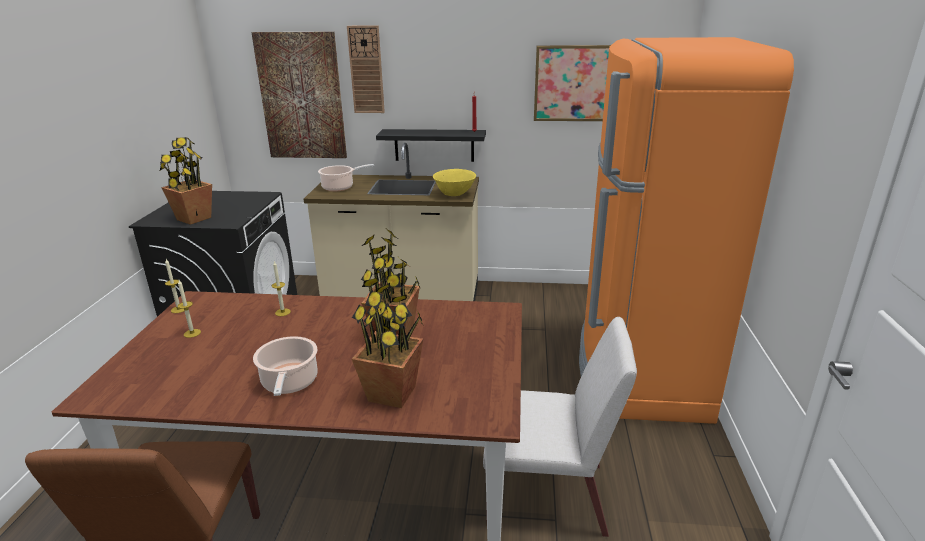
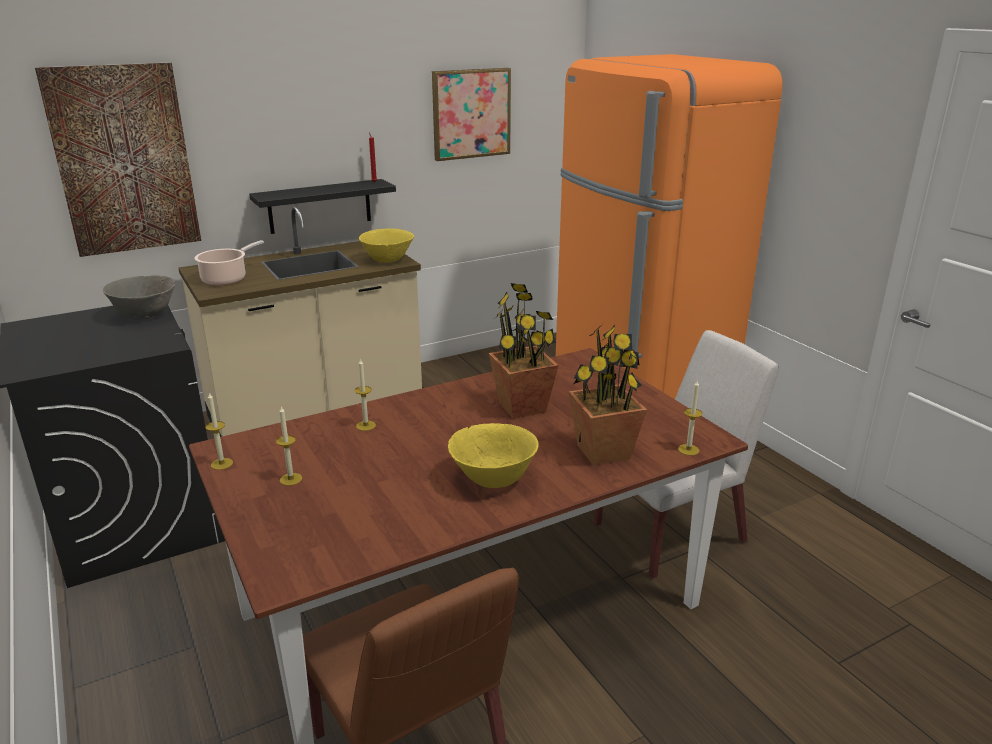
camera: 35 degrees left, 0 degrees up
potted plant [160,137,212,225] -> none
cooking pot [253,336,318,396] -> yellow bowl [448,423,539,488]
wall clock [347,25,385,113] -> none
none -> grey bowl [103,275,175,320]
none -> candle [678,381,702,456]

